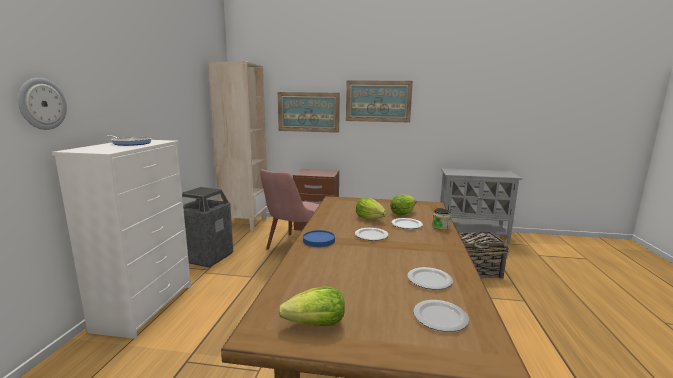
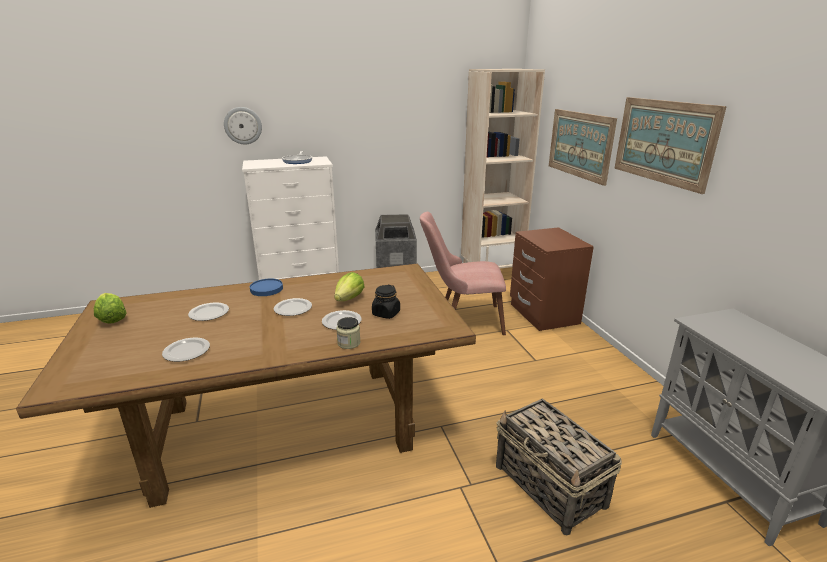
camera: 65 degrees right, 10 degrees up
lettuce [390,195,417,215] -> black jar [372,285,400,319]
plate [414,300,469,332] -> plate moved to [188,302,229,321]

